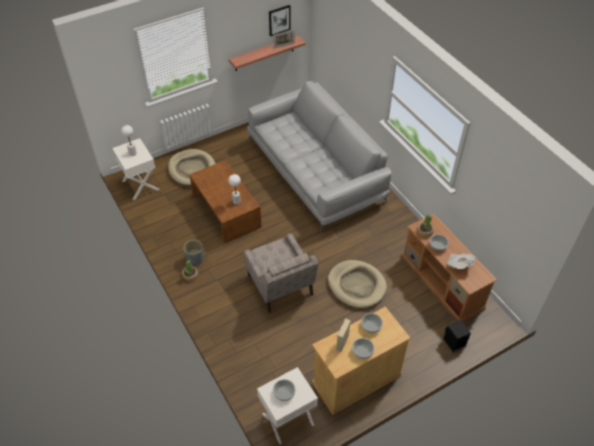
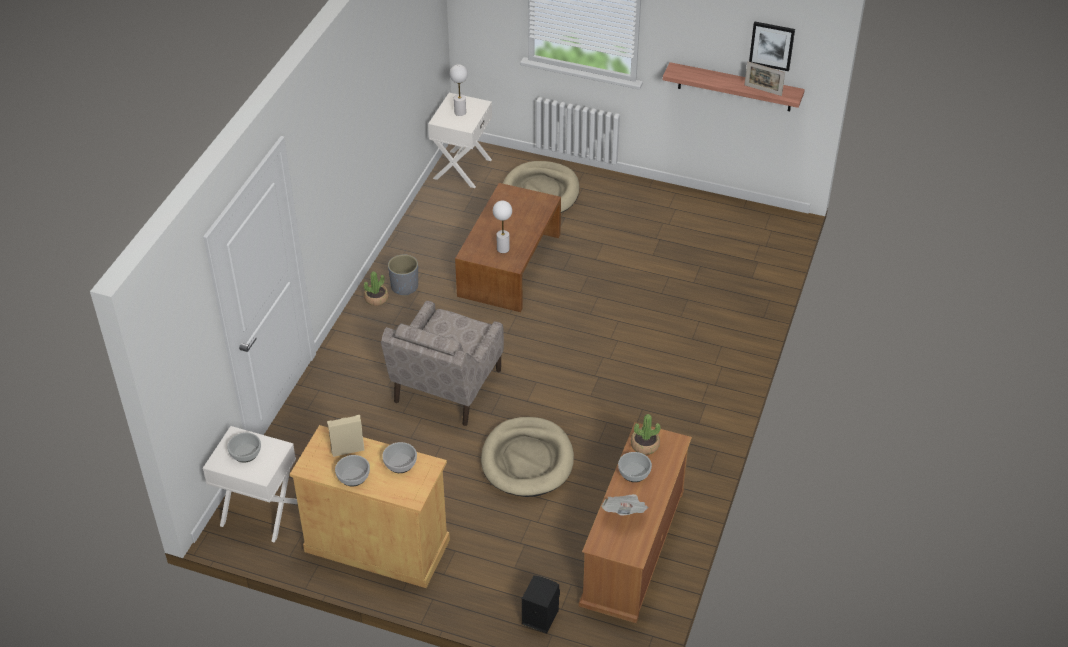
camera: 50 degrees right, 5 degrees down
grey sofa [247,81,391,233] -> none

